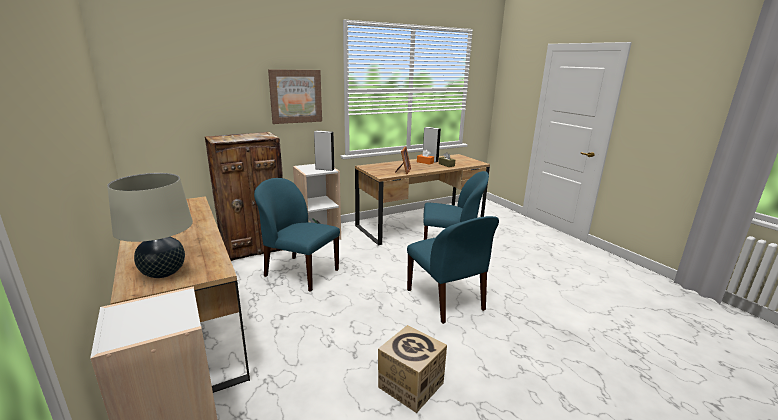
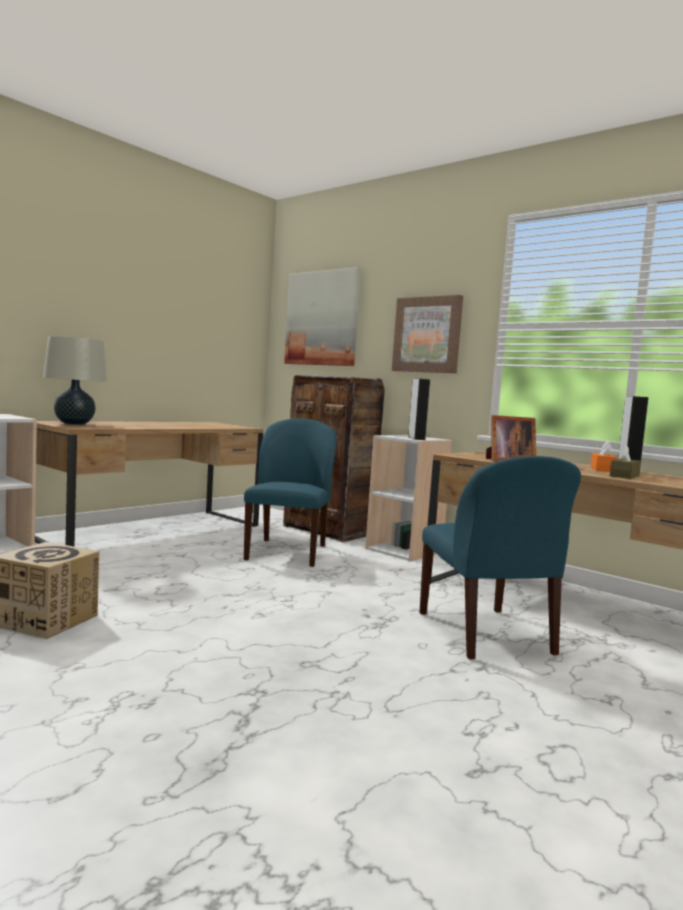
camera: 70 degrees right, 15 degrees down
blue chair [407,216,499,324] -> none
none -> picture [284,267,361,366]

